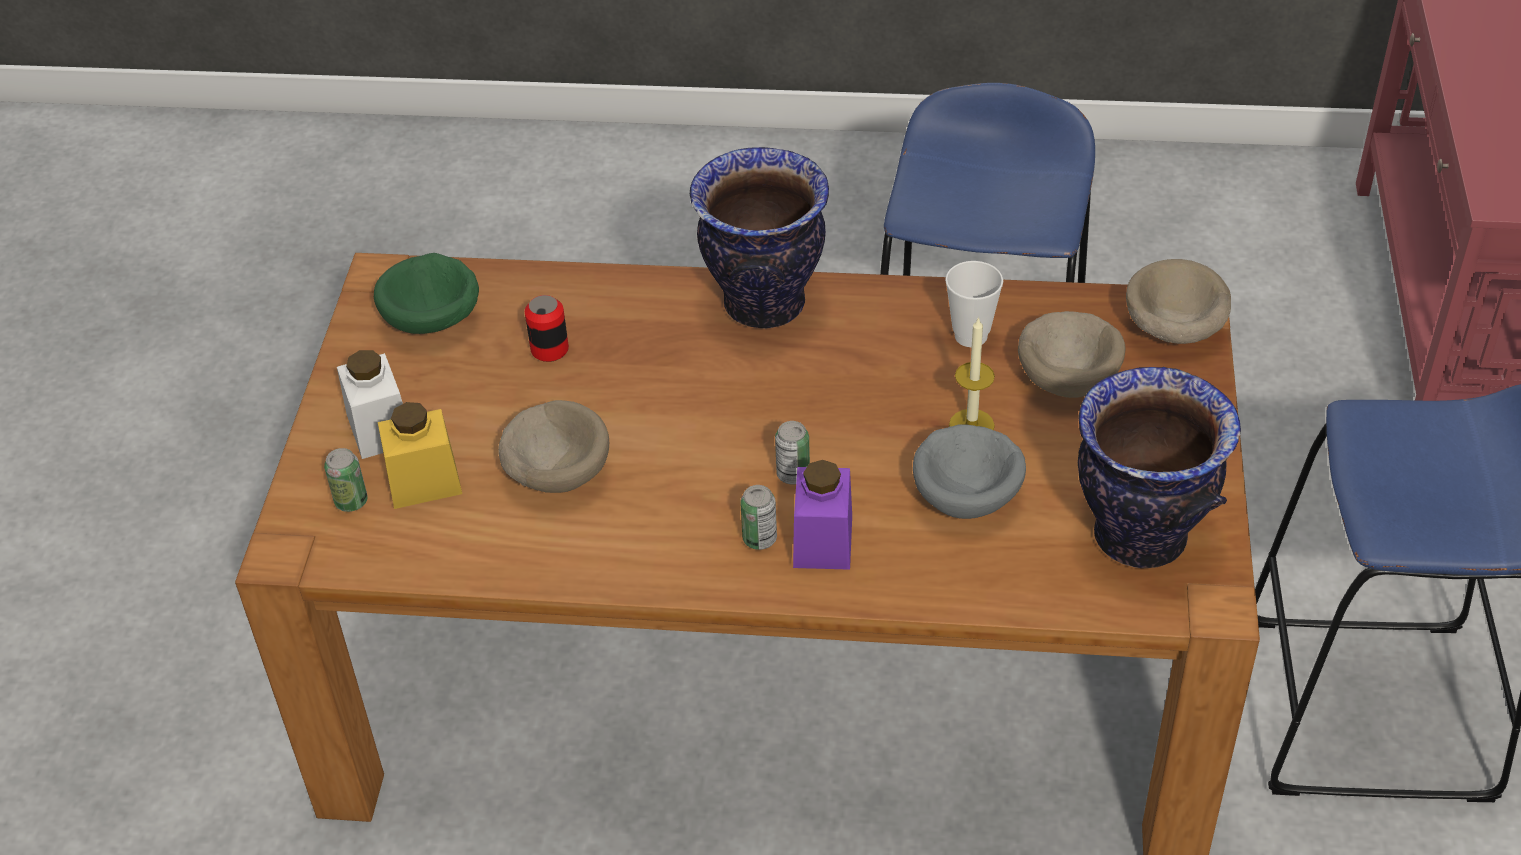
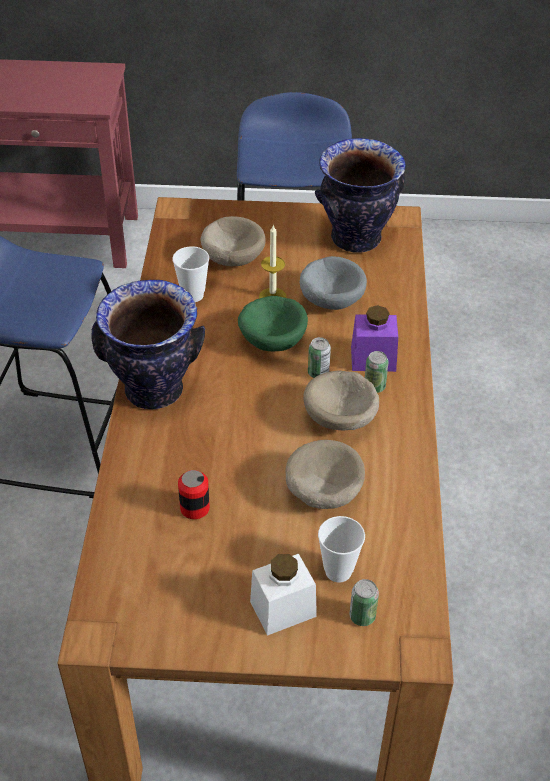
camera: 95 degrees left, 0 degrees up
green bowl [374,253,479,334] -> green bowl moved to [238,296,308,351]
yellow jar [378,402,462,509] -> cup [318,516,365,583]
beige bowl [1126,259,1231,344] -> beige bowl moved to [303,371,379,430]

